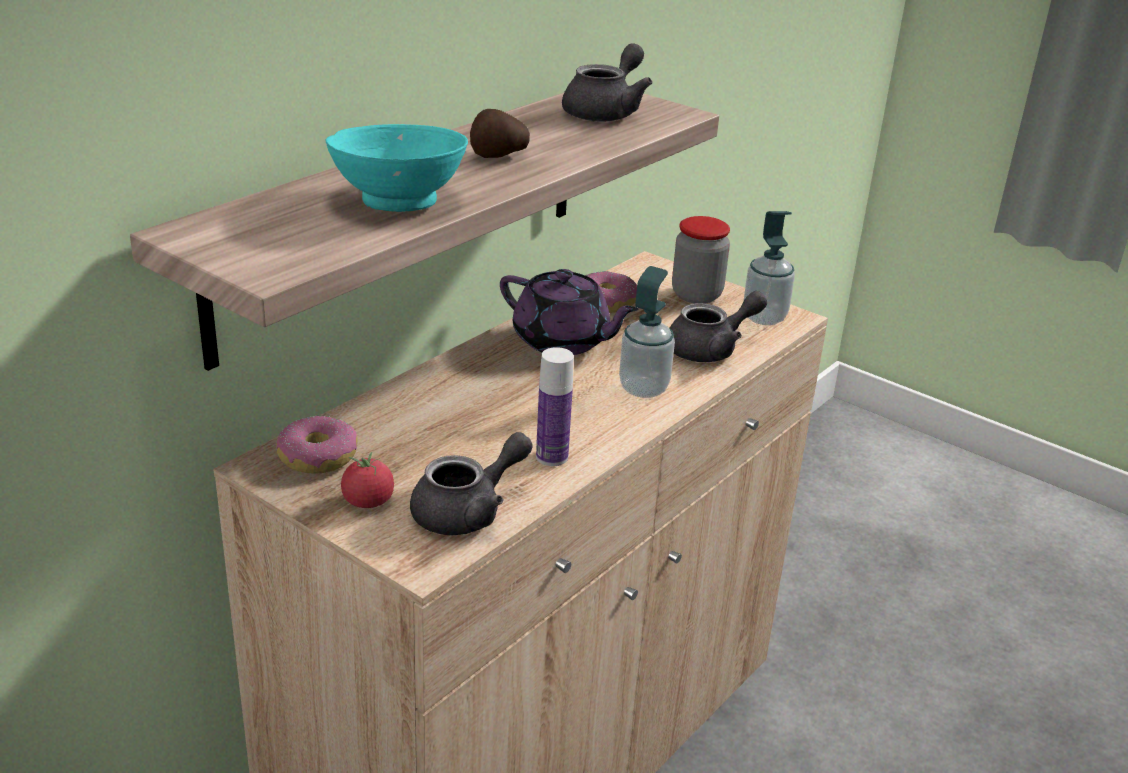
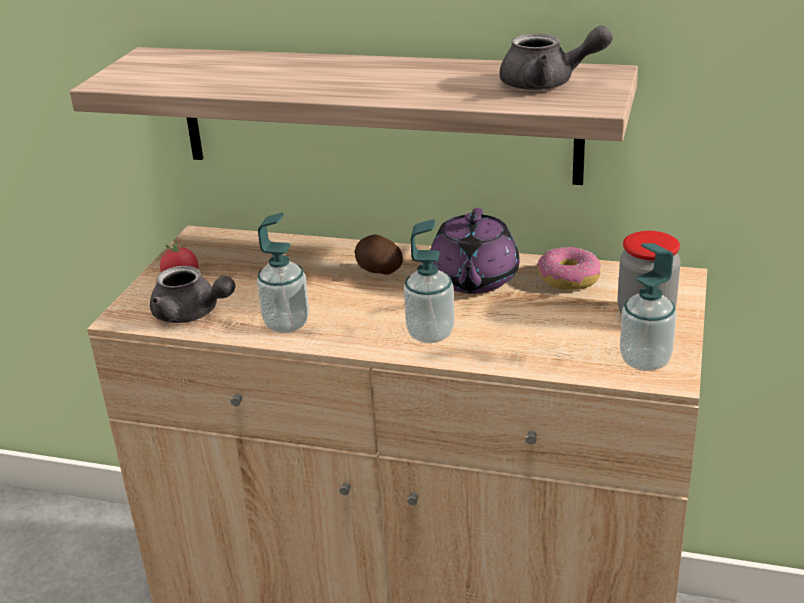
camera: 70 degrees right, 0 degrees up
donut [276,416,358,474] -> none
turquoise bowl [325,124,468,212] -> none
potato [470,109,530,158] -> potato moved to [355,234,403,275]
bottle [536,347,574,466] -> soap dispenser [257,213,309,333]
grey teapot [670,291,767,362] -> none

